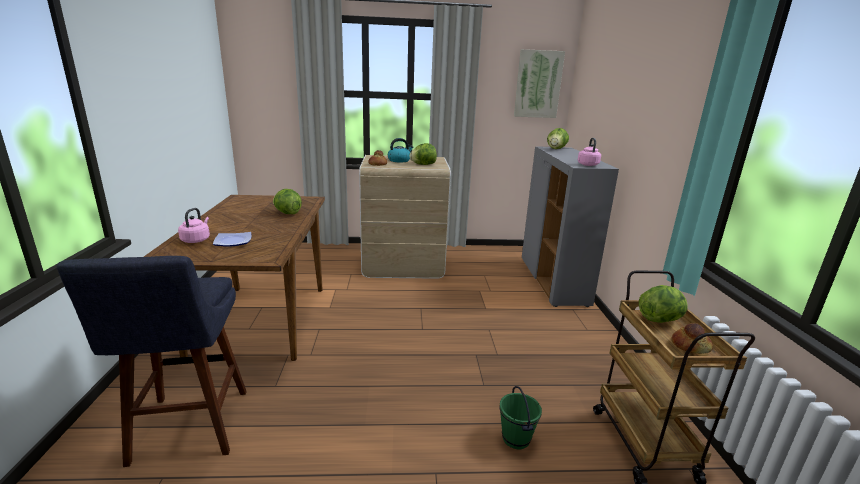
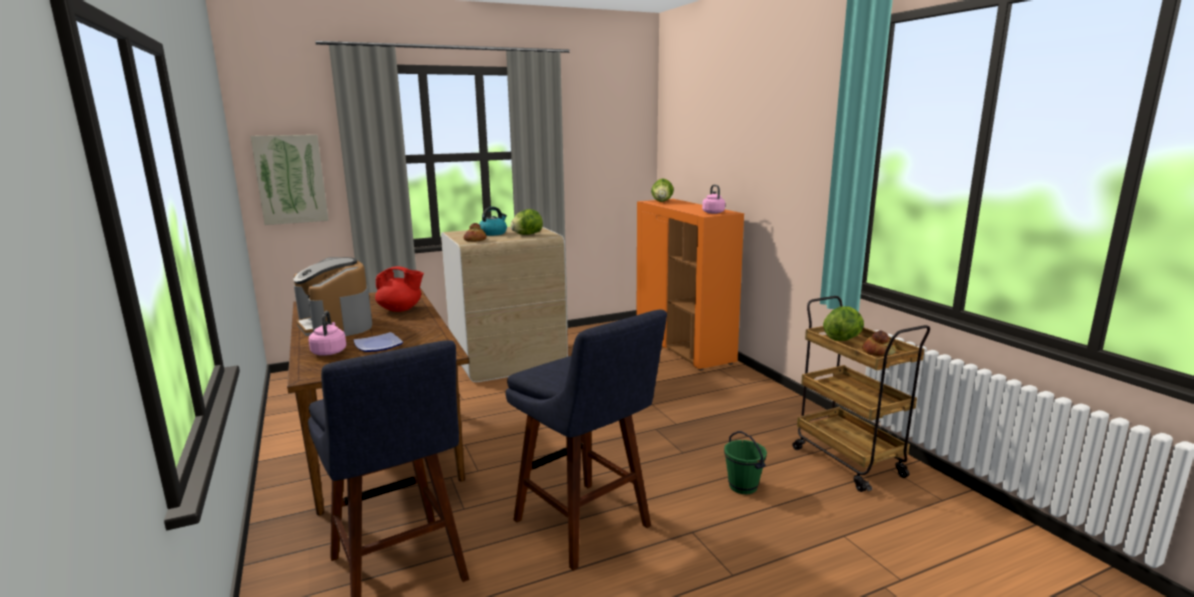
camera: 20 degrees left, 5 degrees down
lettuce [273,189,302,214] -> red teapot [375,266,424,312]
picture [514,49,565,118] -> picture moved to [250,135,329,225]
grey cabinet [522,146,619,307] -> orange cabinet [636,199,744,370]
none -> coffee machine [293,257,372,336]
none -> blue stool [506,310,667,571]

